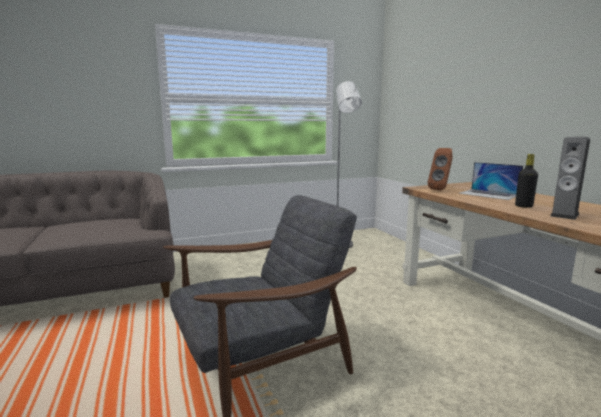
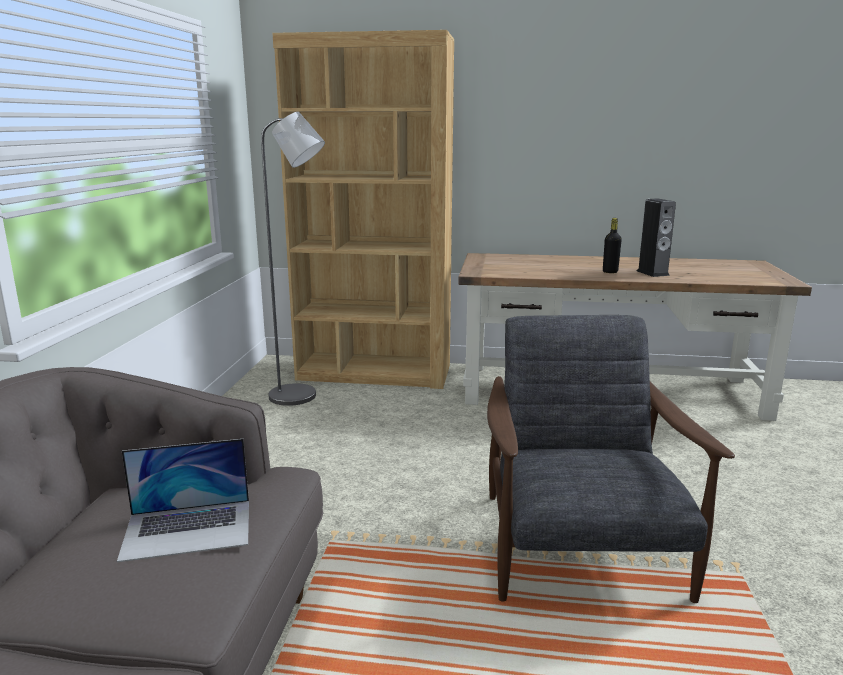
camera: 60 degrees left, 5 degrees up
brown speaker [428,148,453,191] -> none
laptop [459,162,523,200] -> laptop moved to [117,439,249,562]
none -> brown bookcase [272,30,454,389]

